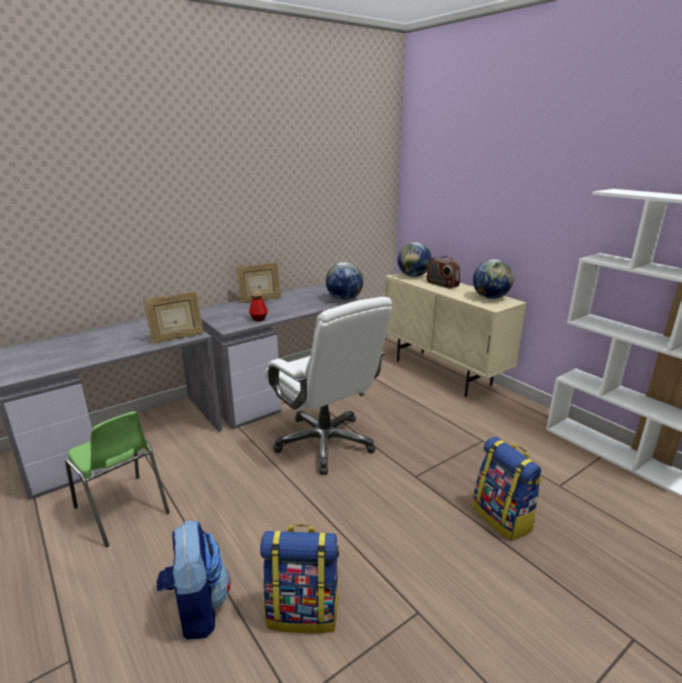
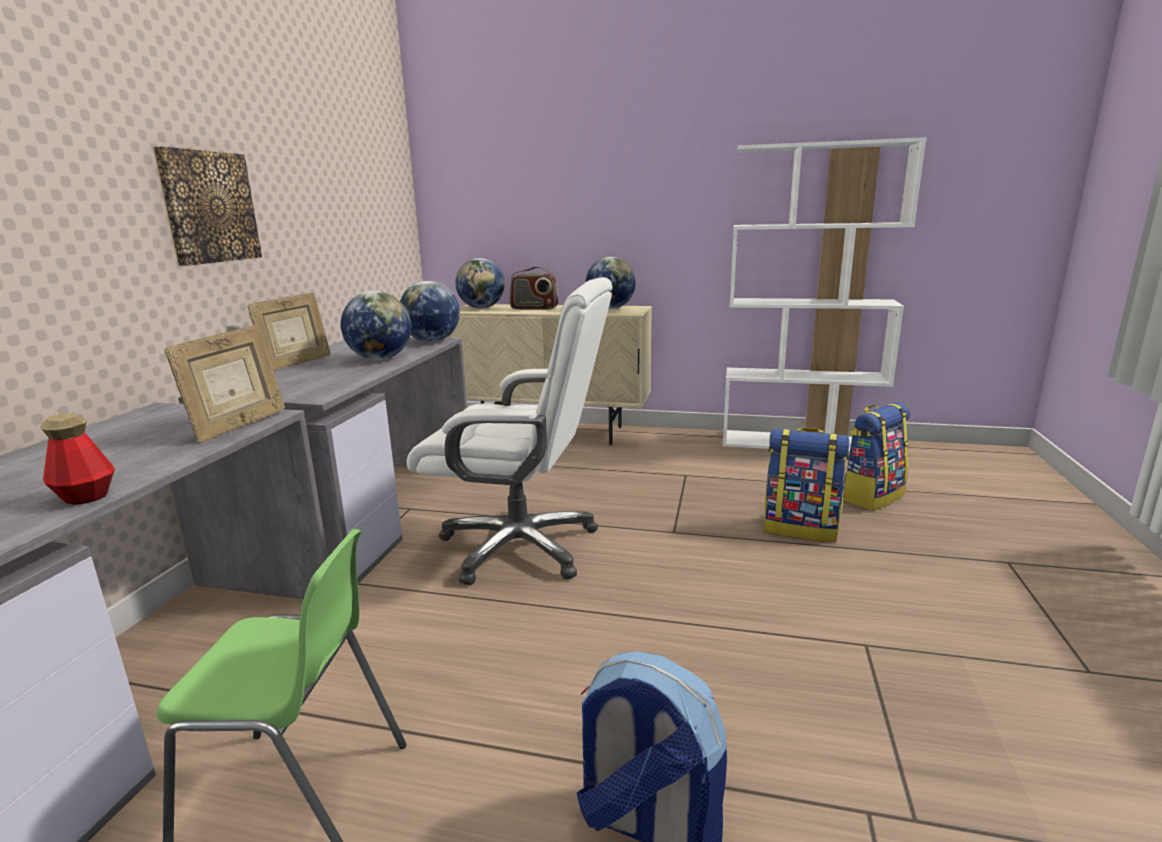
camera: 40 degrees left, 5 degrees down
bottle [249,291,268,321] -> bottle moved to [40,413,115,504]
backpack [260,524,339,633] -> backpack moved to [843,402,910,511]
none -> picture [153,147,262,266]
none -> globe [341,291,411,360]

